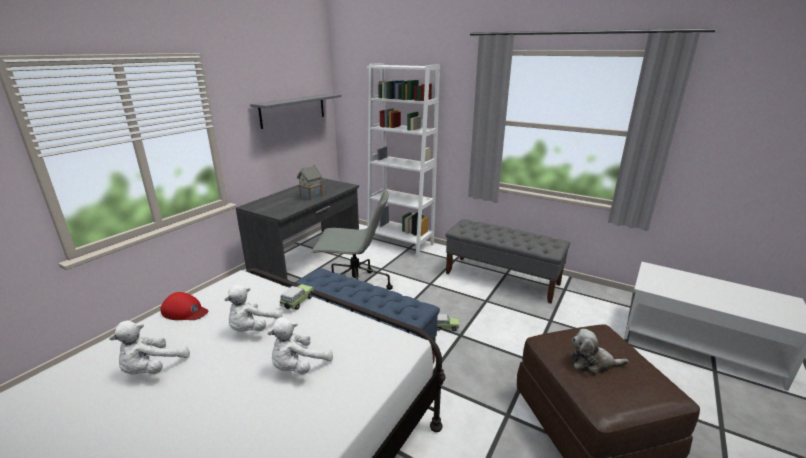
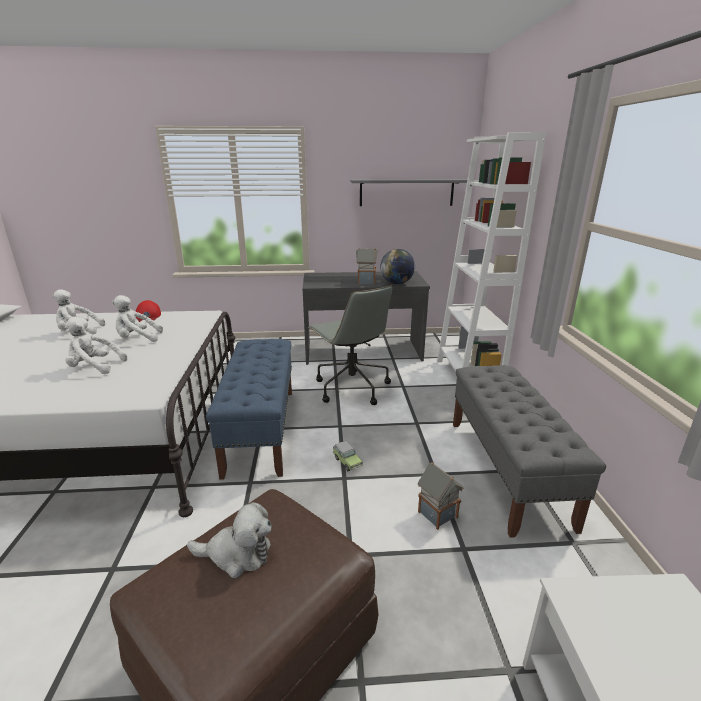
camera: 55 degrees right, 0 degrees up
toy car [280,284,314,310] -> none
plush toy [571,329,629,375] -> plush toy turned 120 degrees clockwise [187,502,272,578]
none -> globe [380,249,415,284]
none -> toy house [418,462,464,530]

